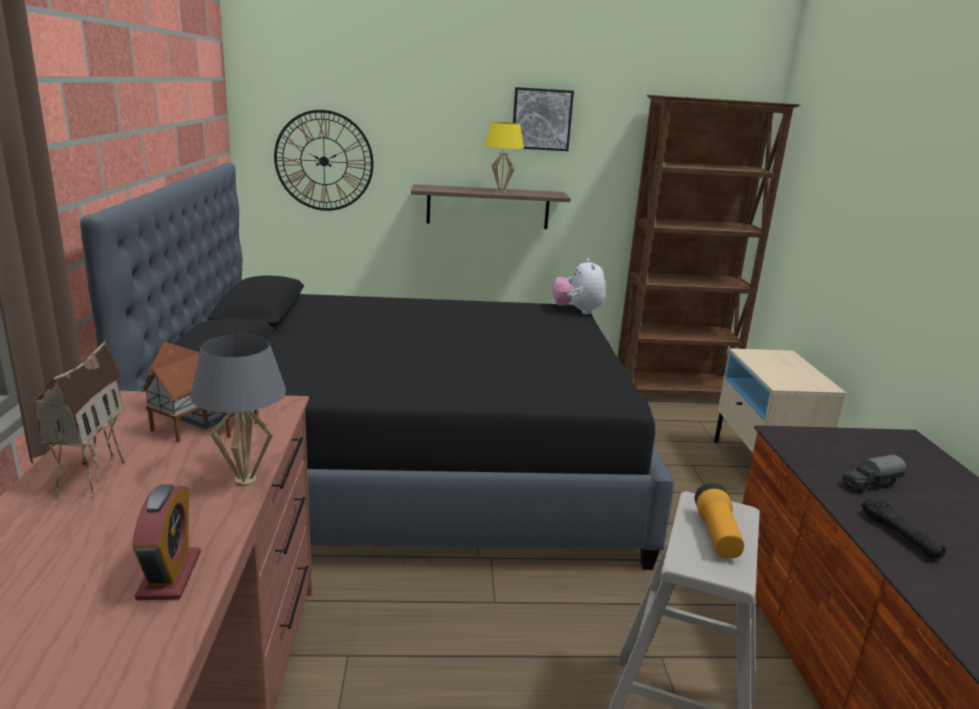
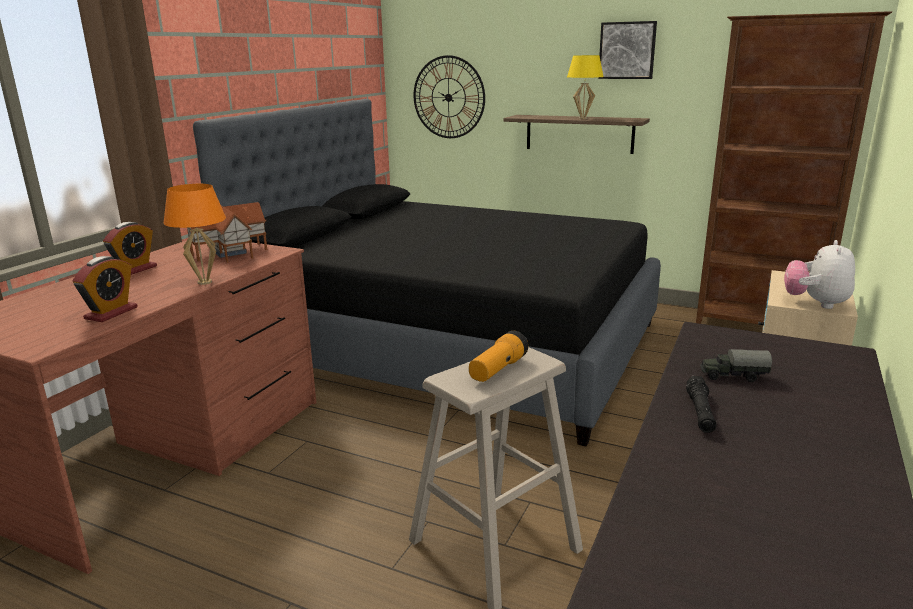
camera: 30 degrees right, 0 degrees up
toy house [27,341,125,499] -> alarm clock [103,222,157,275]
grey table lamp [190,335,286,486] -> orange table lamp [164,184,226,285]
plush toy [552,258,605,315] -> plush toy moved to [784,240,855,309]

